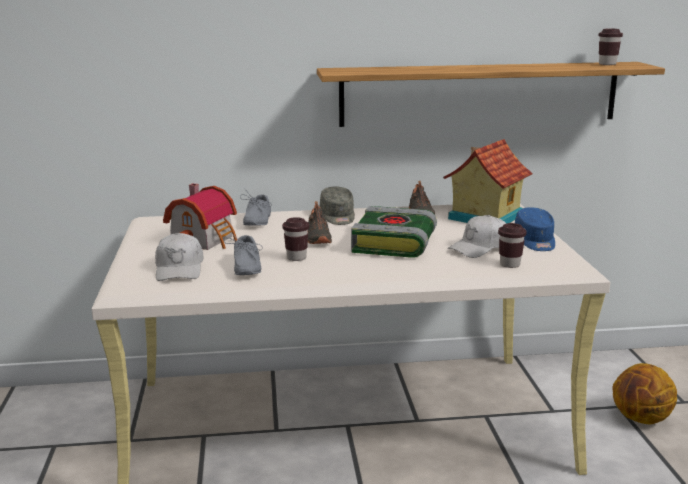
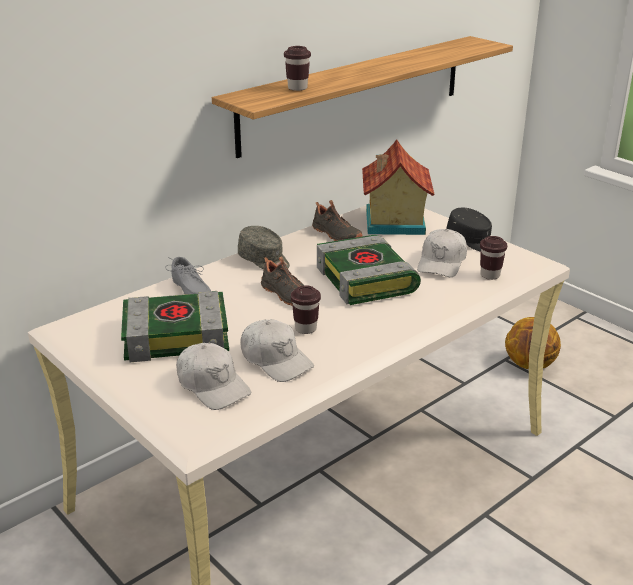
camera: 35 degrees left, 10 degrees up
toy house [163,183,237,250] -> book [121,291,229,362]
grey shoe [223,230,263,275] -> white cap [240,319,314,382]
blue cap [515,207,555,251] -> black cap [447,208,492,252]
brown cup [599,29,623,65] -> brown cup moved to [284,46,311,91]

